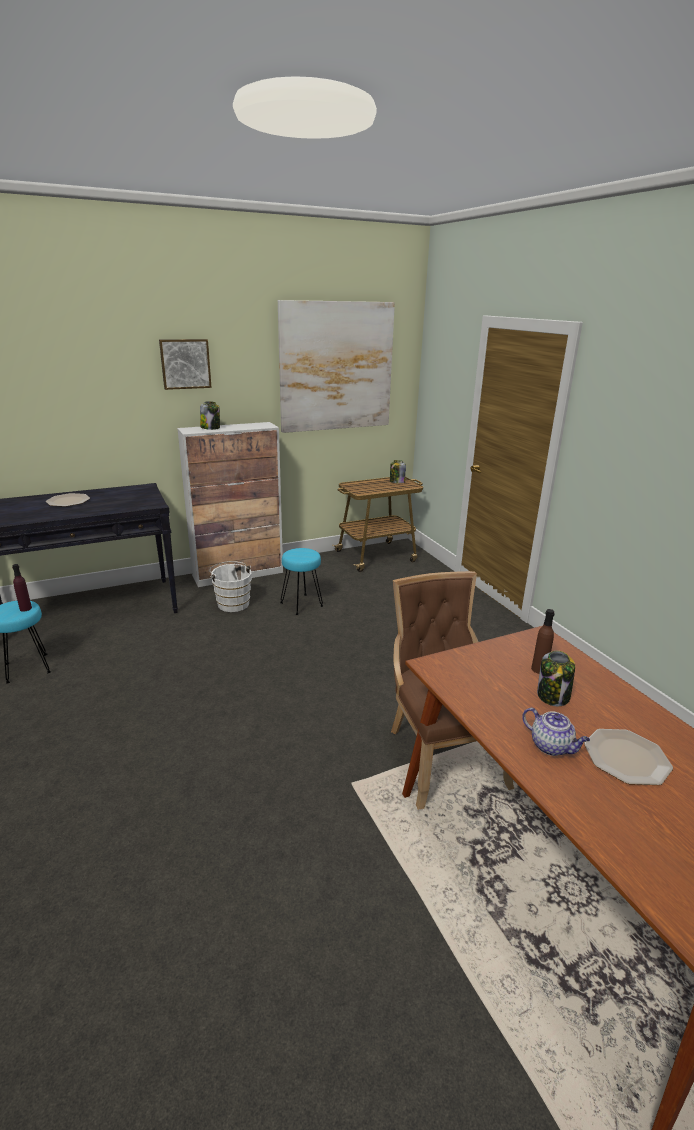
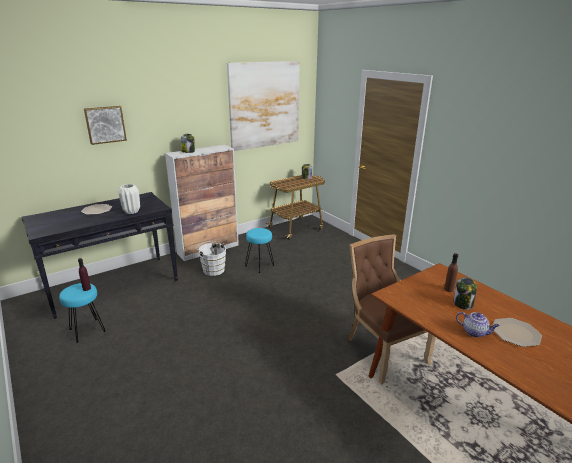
camera: 10 degrees left, 0 degrees up
picture [159,339,212,390] -> picture moved to [84,106,127,145]
none -> white vase [118,184,140,214]

